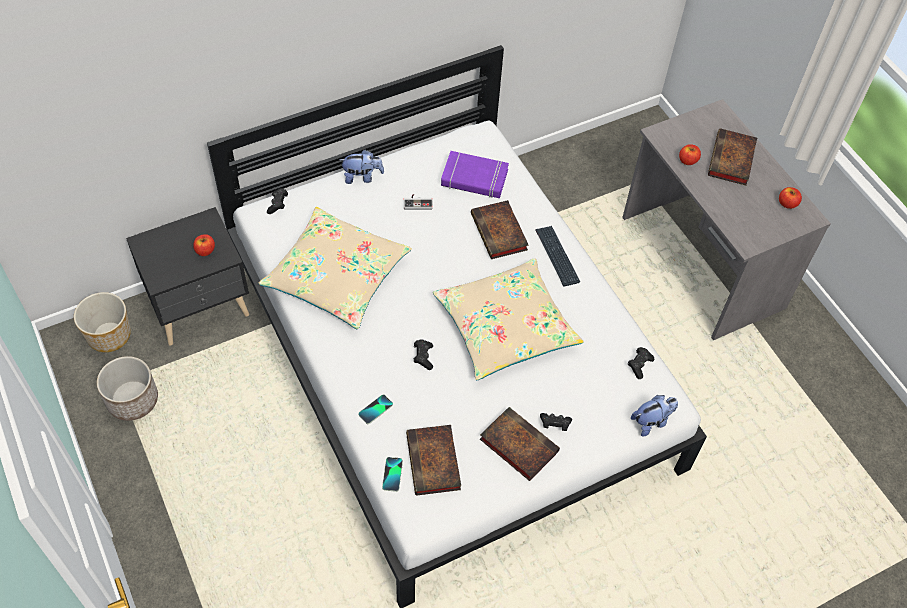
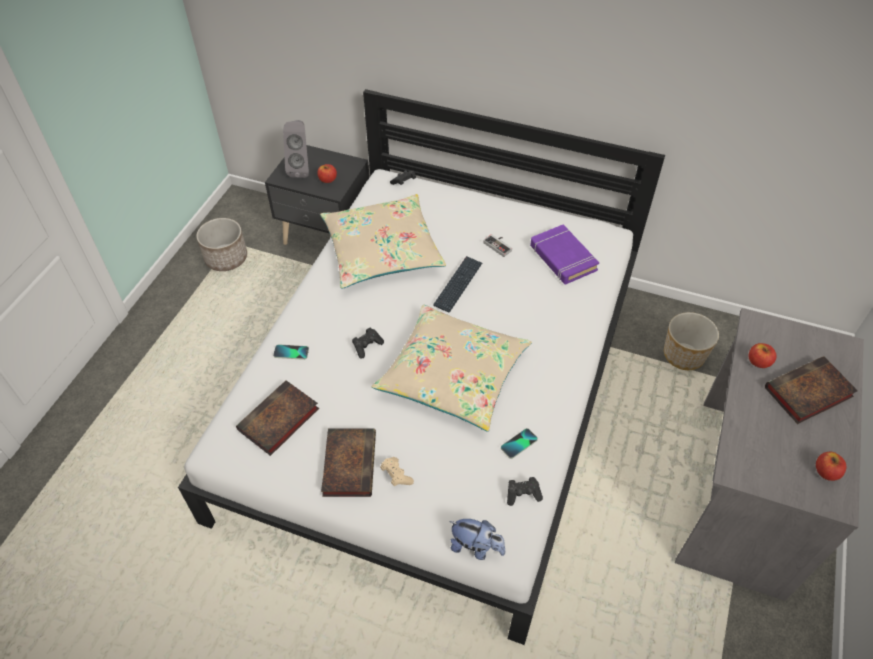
camera: 50 degrees right, 5 degrees down
planter [74,292,131,352] -> planter moved to [664,312,719,370]
plush toy [339,150,384,184] -> none
phone [382,457,403,492] -> phone moved to [501,428,538,459]
book [471,200,528,259] -> none
keyboard [535,226,580,287] -> keyboard moved to [433,256,482,312]
black game controller [540,413,572,431] -> beige game controller [380,457,414,486]
none -> grey speaker [283,120,309,178]

